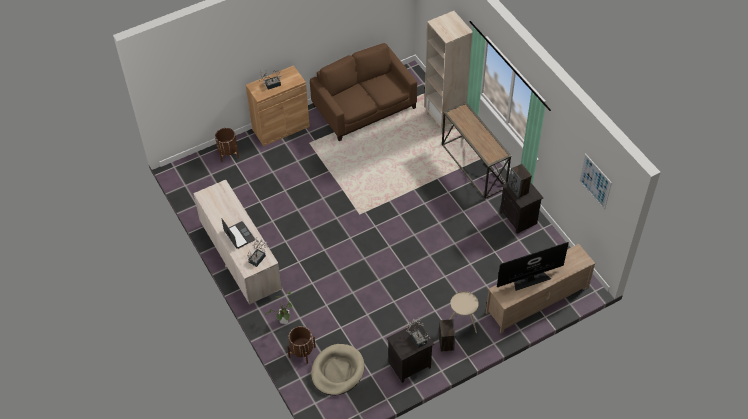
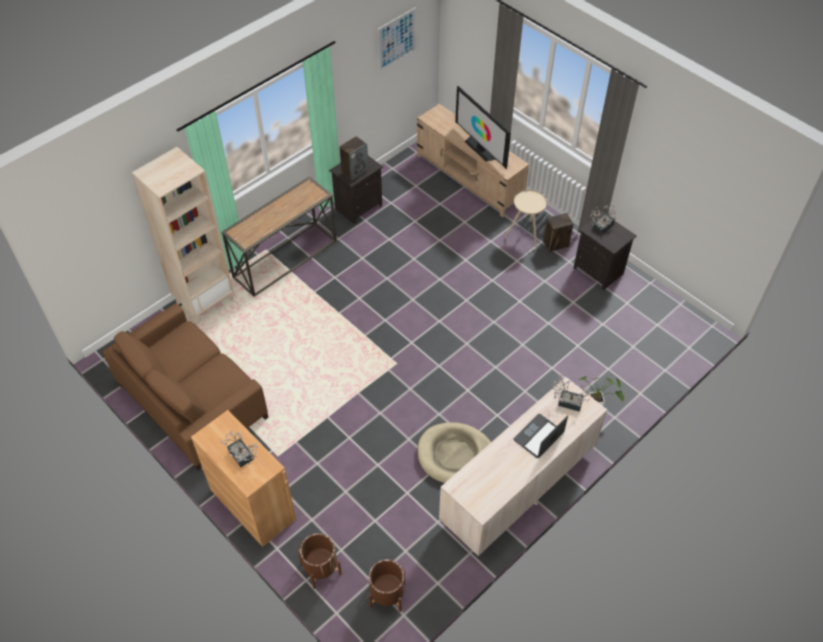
camera: 105 degrees left, 0 degrees up
brown planter [287,326,316,364] -> brown planter moved to [369,559,405,612]
beige dog bed [311,344,364,396] -> beige dog bed moved to [417,422,491,483]

